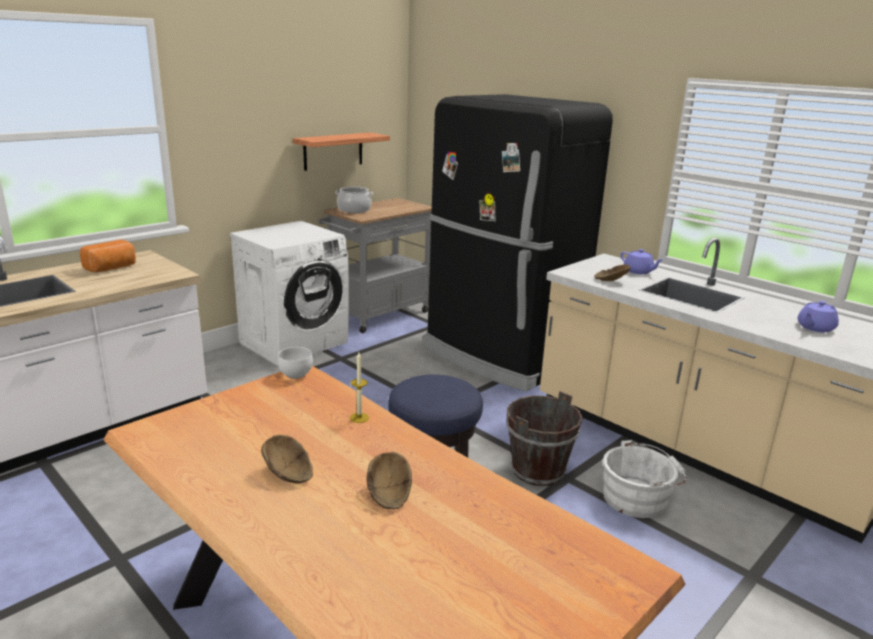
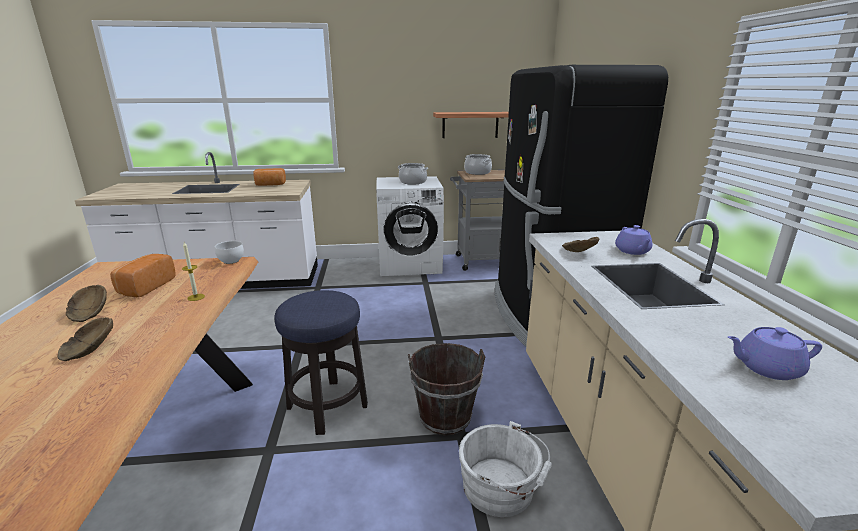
camera: 40 degrees right, 0 degrees up
none -> bread [110,254,176,297]
none -> cooking pot [398,163,428,185]

